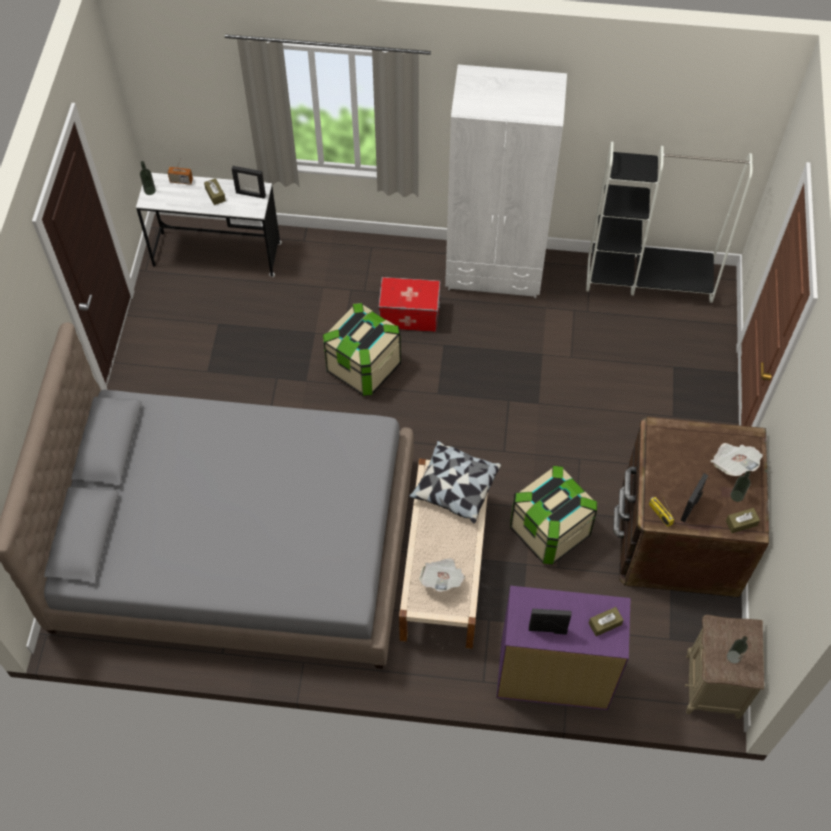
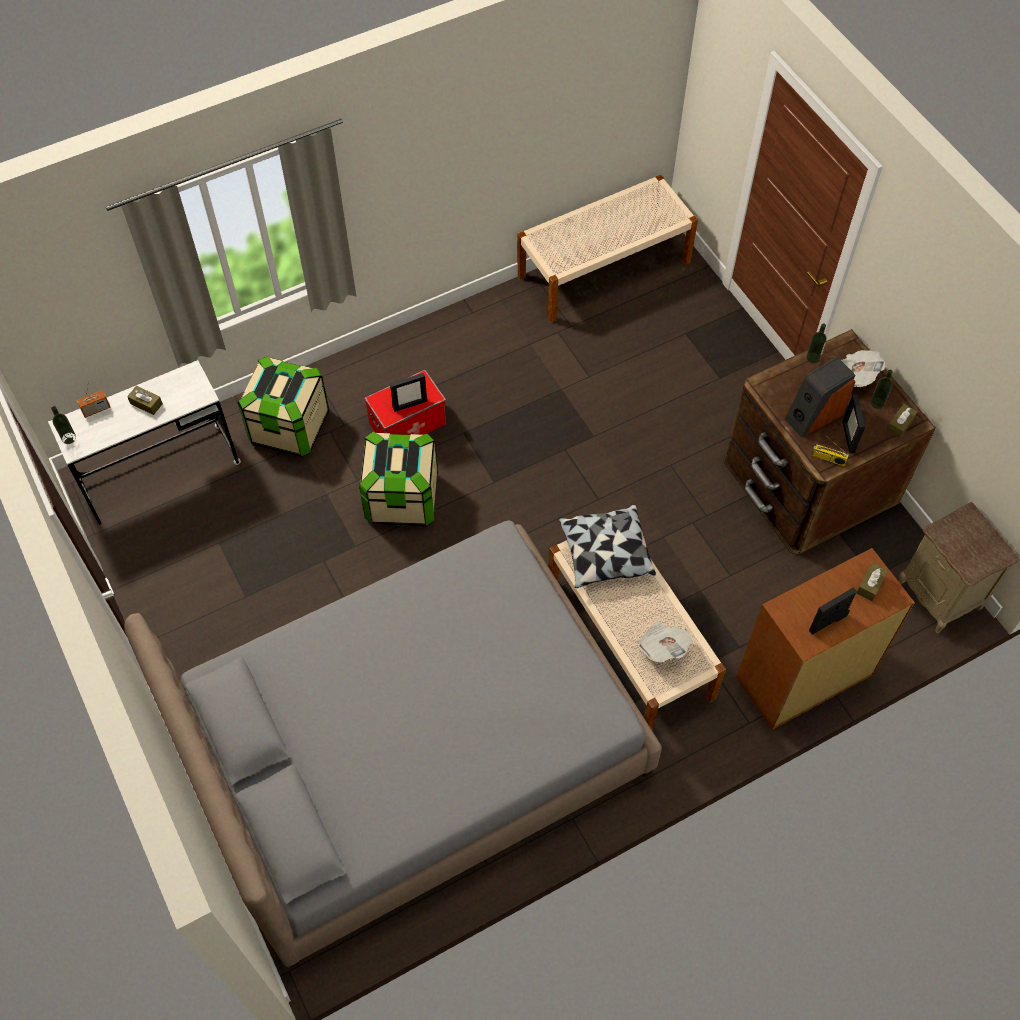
camera: 35 degrees left, 0 degrees up
picture frame [232,166,266,199] -> picture frame moved to [390,373,427,412]
white wardrobe [445,64,567,298] -> none
purple cabinet [497,586,631,710] -> brown cabinet [736,548,915,730]
storage box [510,466,597,565] -> storage box moved to [238,356,329,457]
black clothes rack [586,141,753,303] -> beige bench [517,174,698,323]
bottle [727,636,748,664] -> bottle moved to [806,324,827,363]
none -> speaker [785,357,855,438]

